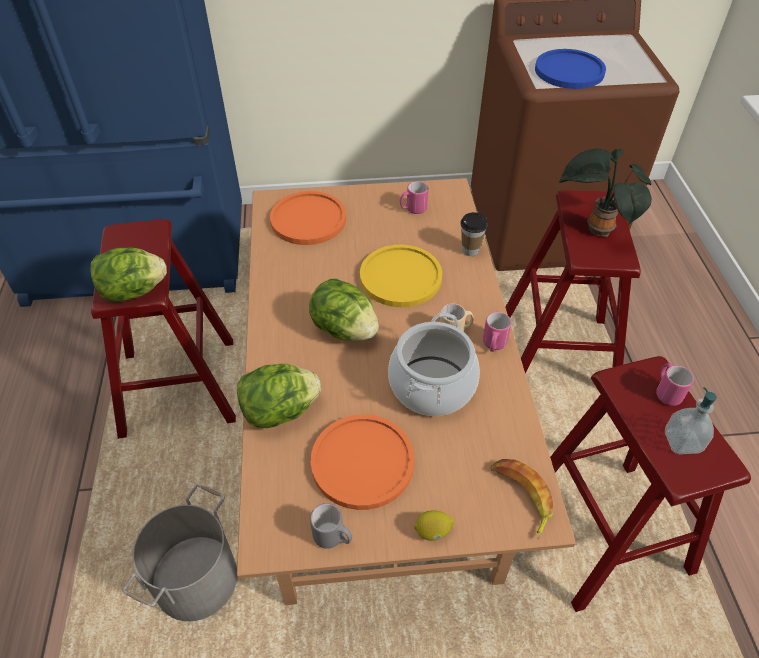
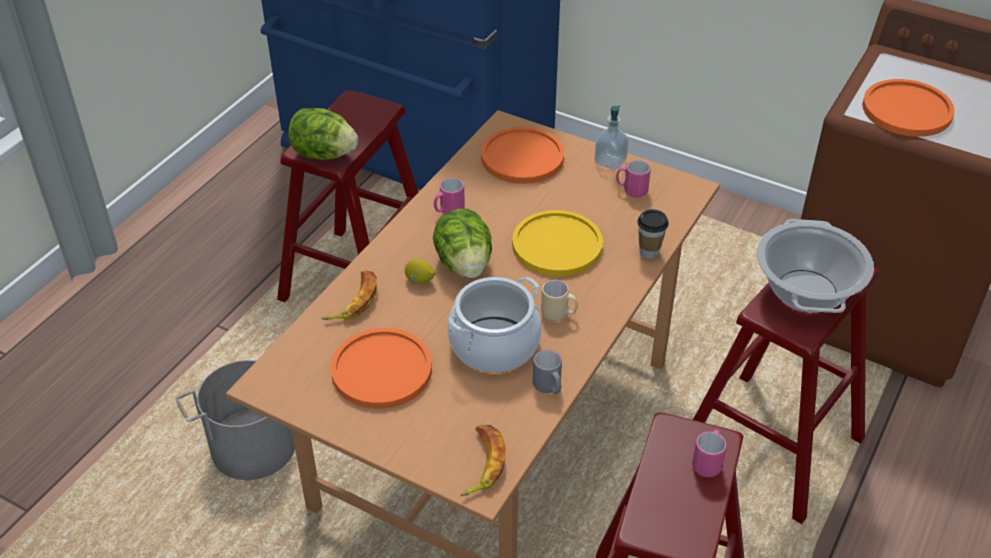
camera: 35 degrees right, 5 degrees down
lettuce [237,364,321,428] -> banana [321,270,377,320]
grey mug [310,503,352,549] -> grey mug moved to [533,350,562,394]
lemon [414,510,454,541] -> lemon moved to [405,259,435,284]
pink mug [483,312,512,352] -> pink mug moved to [434,178,465,214]
blue plate [535,49,606,89] -> orange plate [862,79,955,137]
potted plant [559,148,652,237] -> cooking pot [757,219,874,313]
soap dispenser [665,387,717,455] -> soap dispenser moved to [594,105,629,170]

